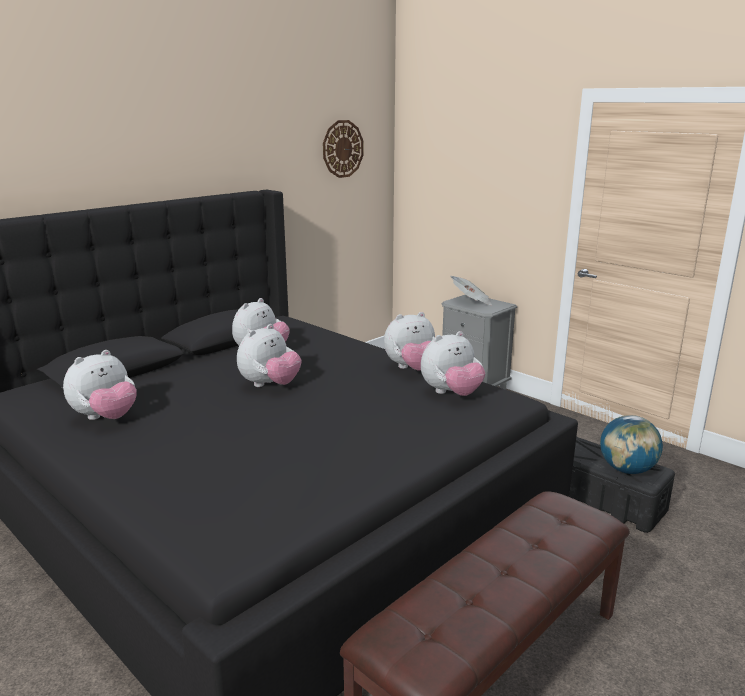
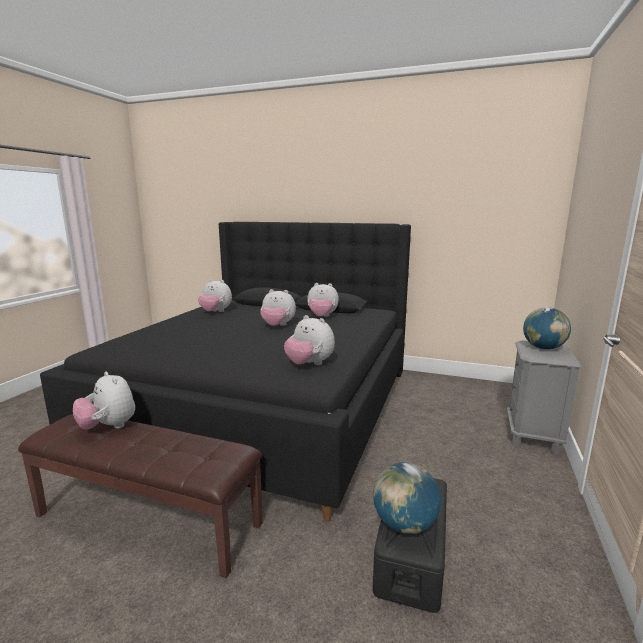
camera: 65 degrees right, 5 degrees down
wall clock [323,120,363,178] -> none
plush toy [384,312,435,371] -> plush toy moved to [73,372,135,430]
newspaper [450,276,492,305] -> globe [523,307,571,349]

